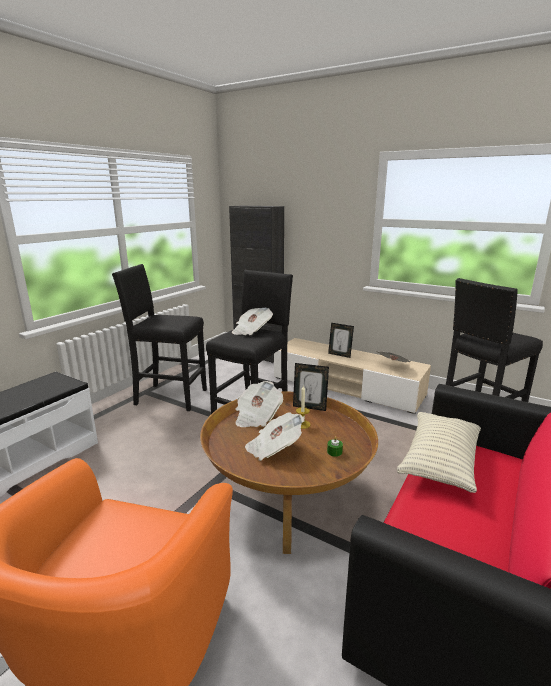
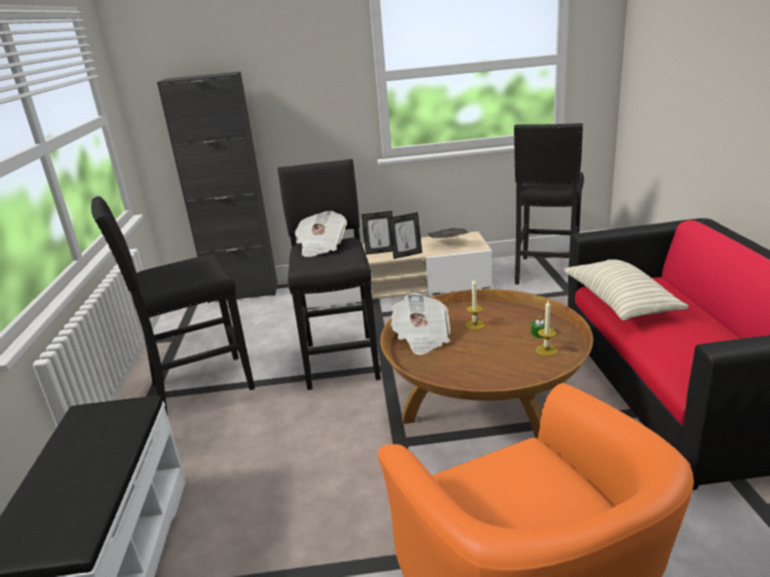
camera: 35 degrees left, 5 degrees up
newspaper [245,412,304,461] -> none
picture frame [293,363,329,411] -> picture frame moved to [389,212,422,259]
none -> candle [536,301,557,356]

